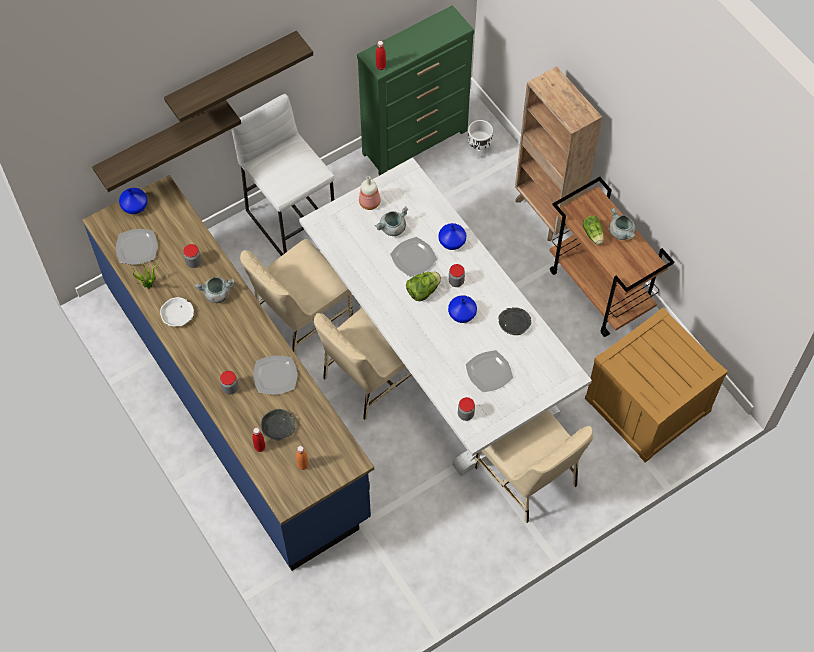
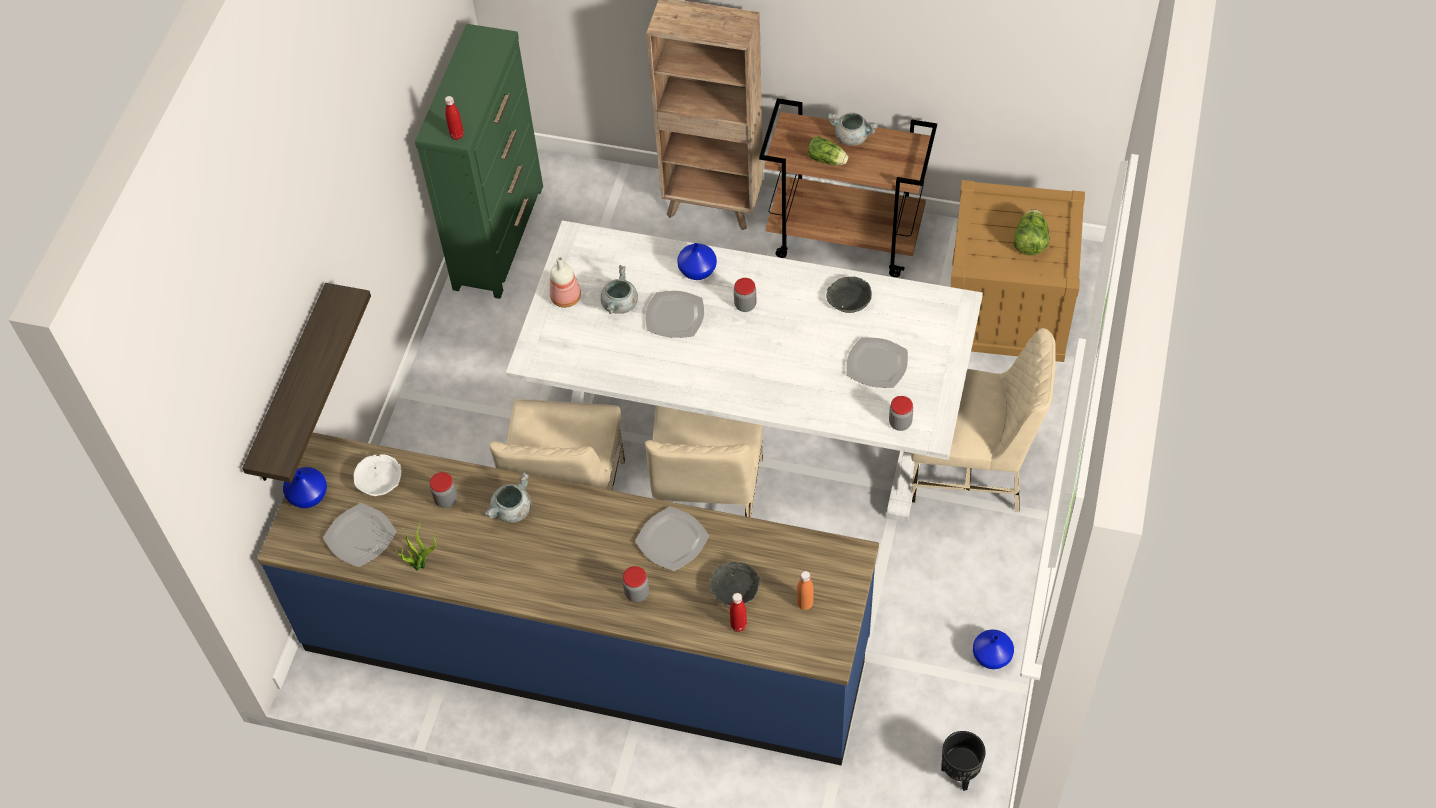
camera: 40 degrees left, 5 degrees down
white bowl [160,297,194,326] -> white bowl moved to [354,454,402,496]
shelf [164,31,313,123] -> none
white stool [231,94,335,256] -> none
lettuce [406,272,441,301] -> lettuce moved to [1013,209,1049,255]
blue vase [448,295,477,323] -> blue vase moved to [973,630,1014,669]
white planter [468,120,493,159] -> none
none -> black planter [941,731,986,791]

